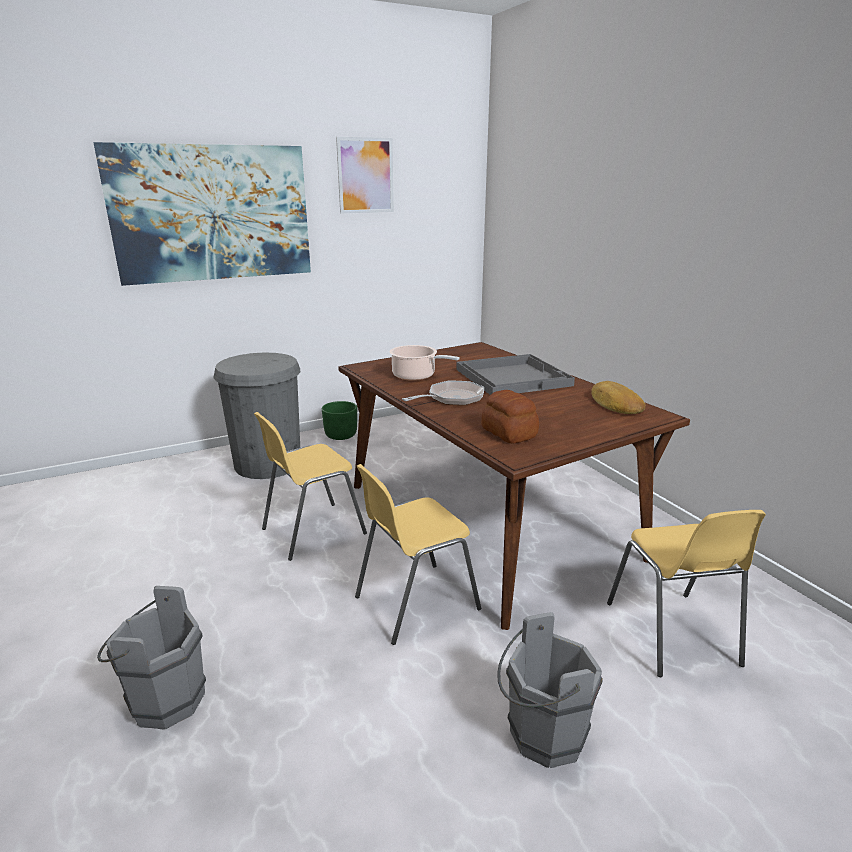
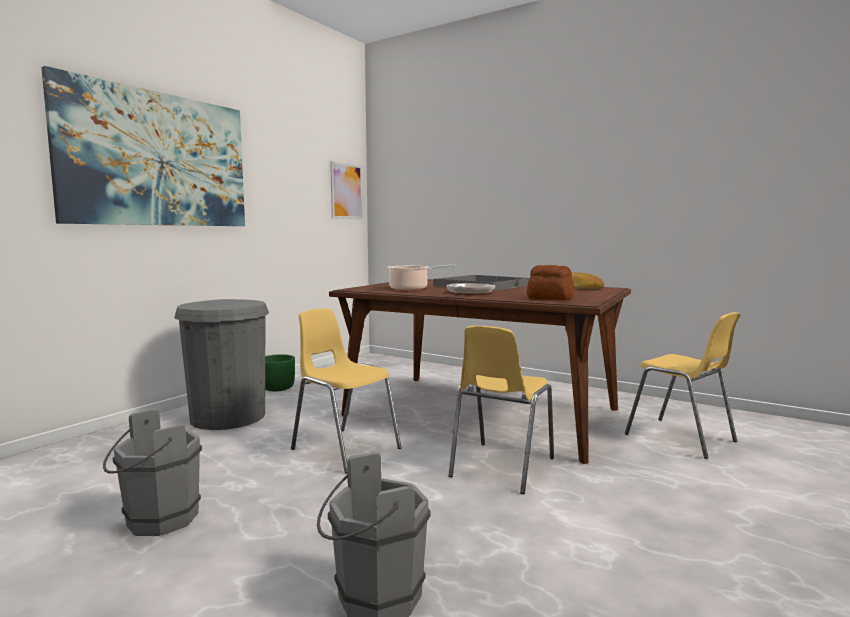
camera: 30 degrees left, 15 degrees down
yellow chair [254,412,367,561] -> yellow chair turned 105 degrees clockwise [291,308,402,473]
picture [336,137,394,213] -> picture moved to [330,161,363,219]
grey bucket [497,612,603,768] -> grey bucket moved to [103,409,202,536]

